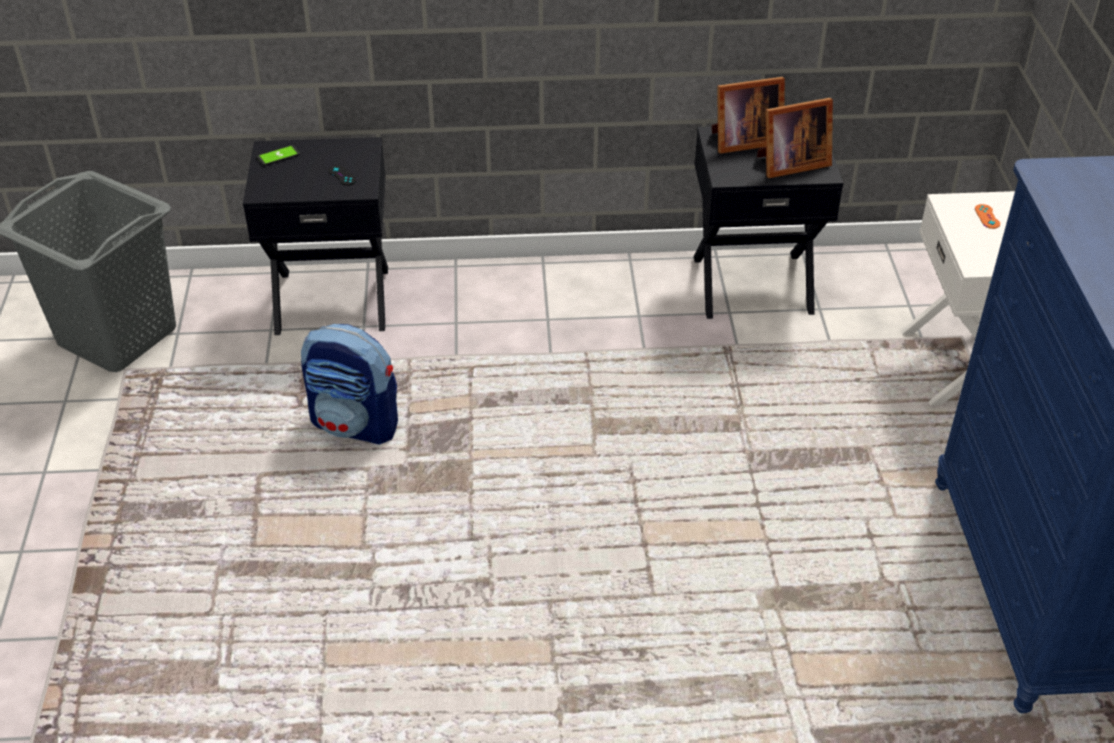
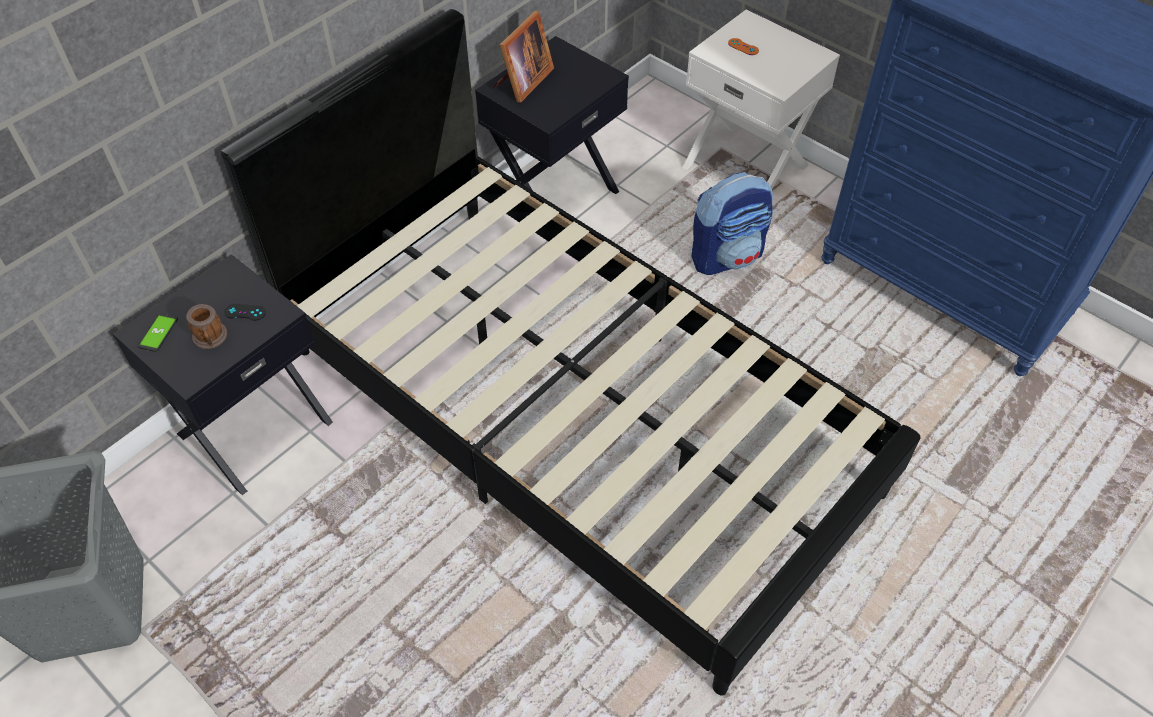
camera: 45 degrees left, 10 degrees up
backpack [301,324,398,444] -> backpack moved to [691,172,773,275]
picture frame [757,98,833,178] -> none
none -> mug [186,304,227,349]
none -> black bed [221,9,920,696]

